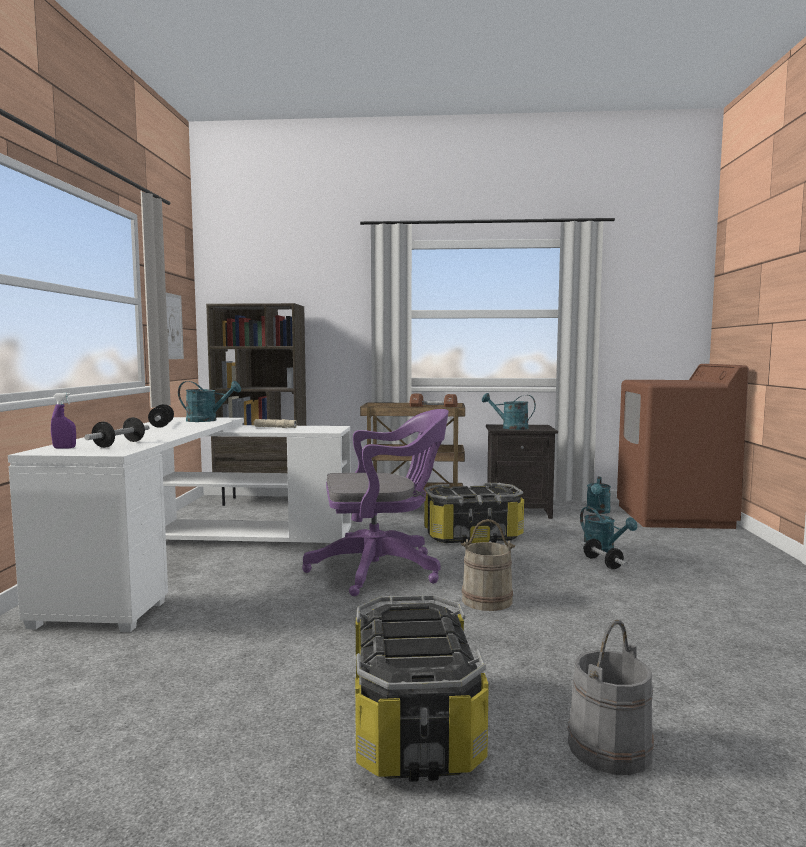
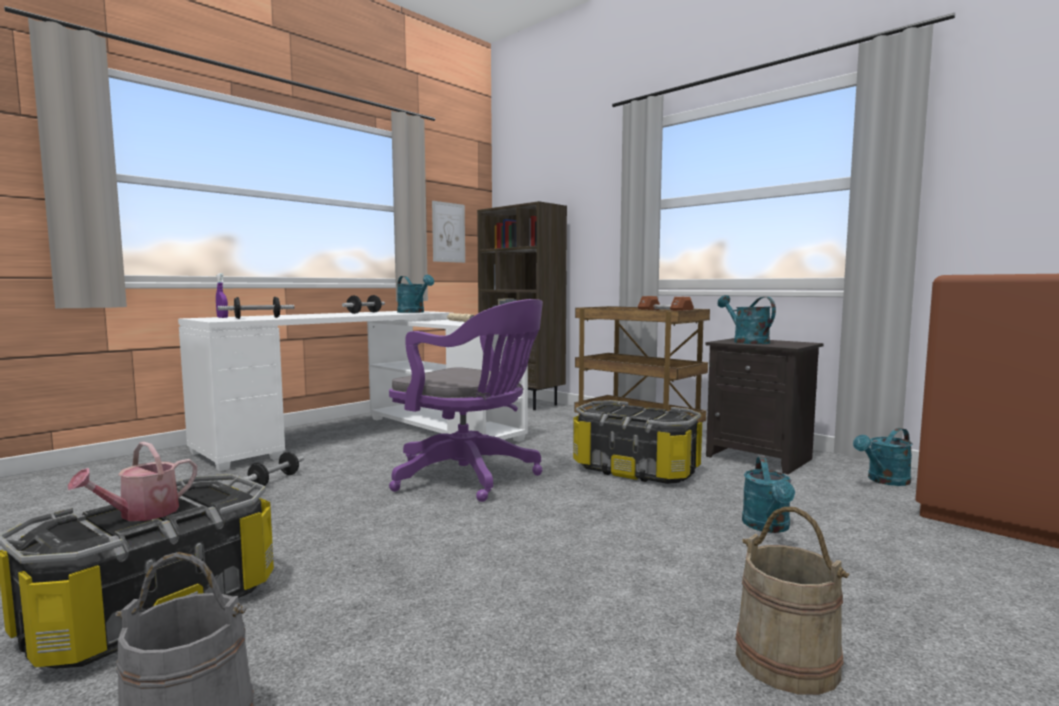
camera: 40 degrees right, 0 degrees up
beige bucket [461,519,515,611] -> beige bucket moved to [736,507,849,695]
dumbbell [581,539,628,569] -> dumbbell moved to [241,452,304,486]
none -> watering can [68,442,197,521]

